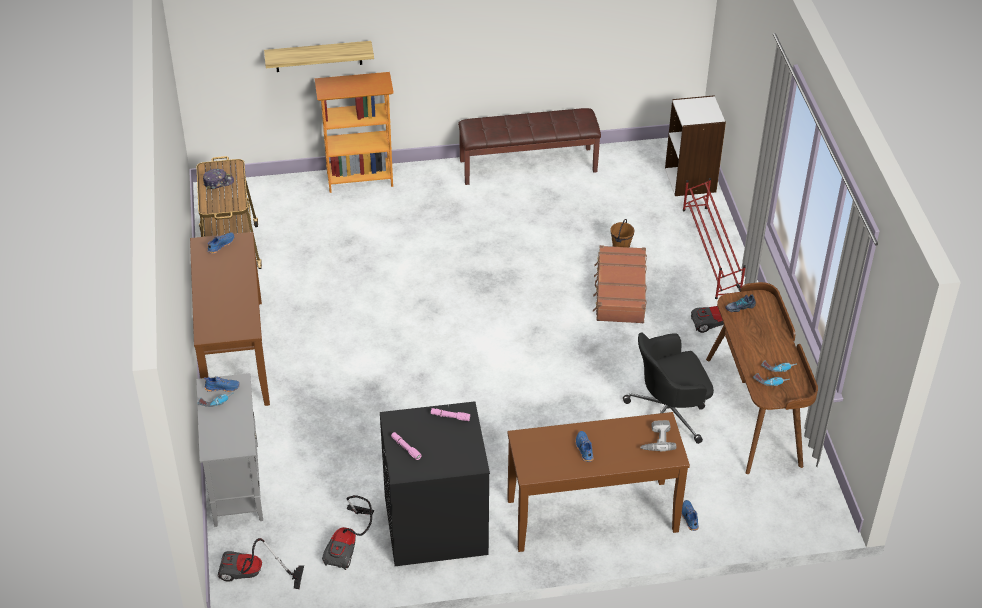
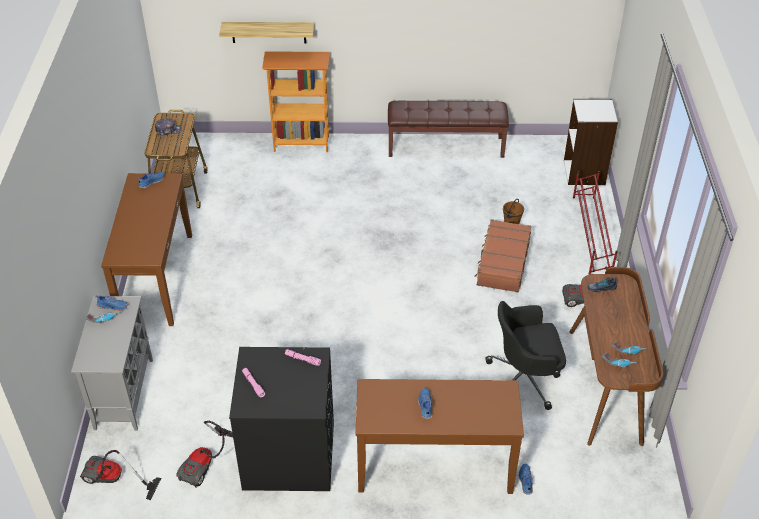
camera: 10 degrees right, 0 degrees up
power drill [640,420,676,451] -> none

